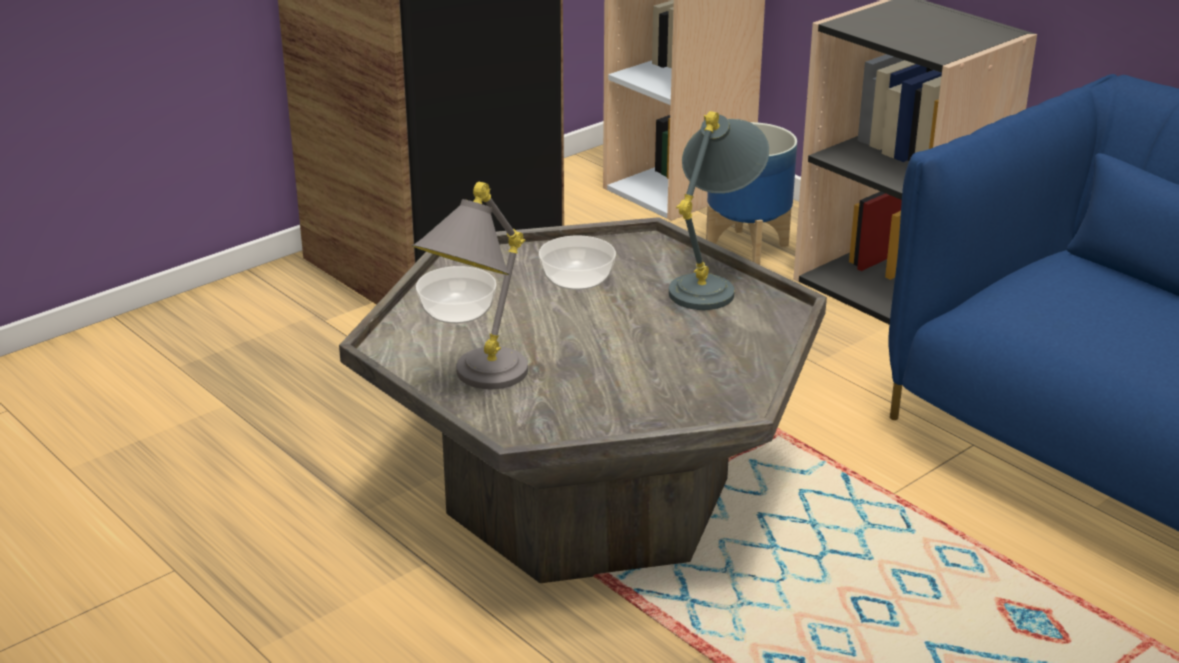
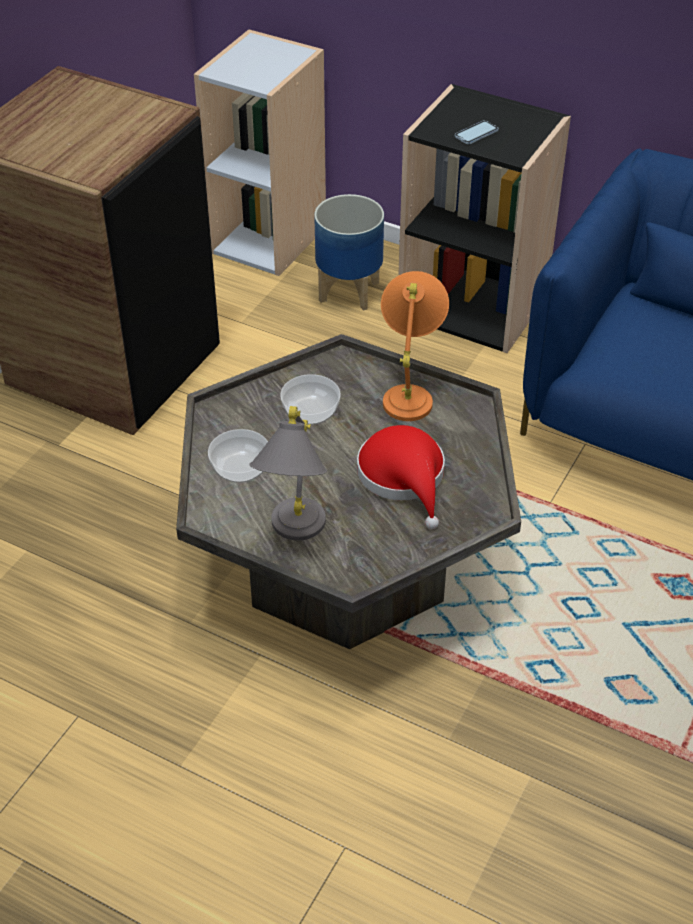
camera: 20 degrees left, 15 degrees up
grey table lamp [669,111,769,310] -> orange table lamp [381,271,449,421]
none -> red hat [357,425,445,529]
none -> phone [455,120,498,144]

